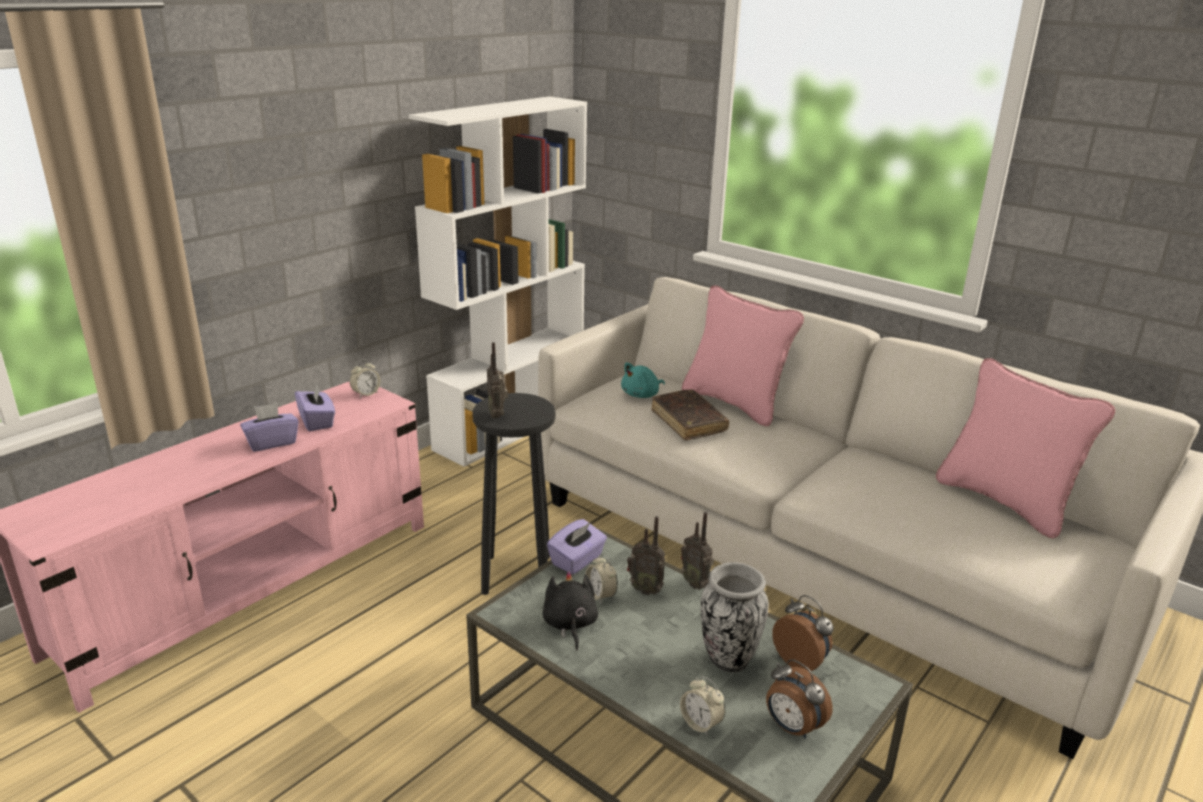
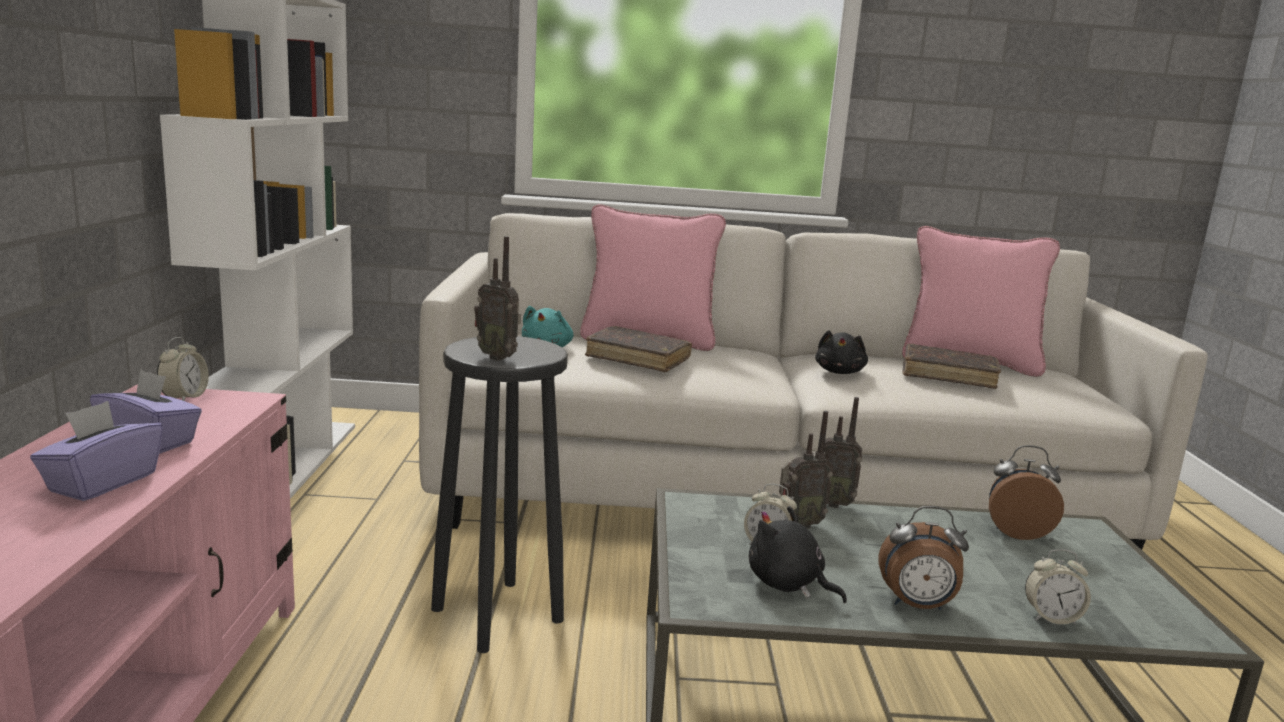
camera: 40 degrees left, 10 degrees down
purple tissue box [547,519,607,575] -> none
vase [700,562,769,673] -> none
alarm clock [766,659,833,739] -> alarm clock moved to [879,506,969,610]
none -> black plush toy [815,330,868,374]
none -> brown book [902,344,1001,389]

